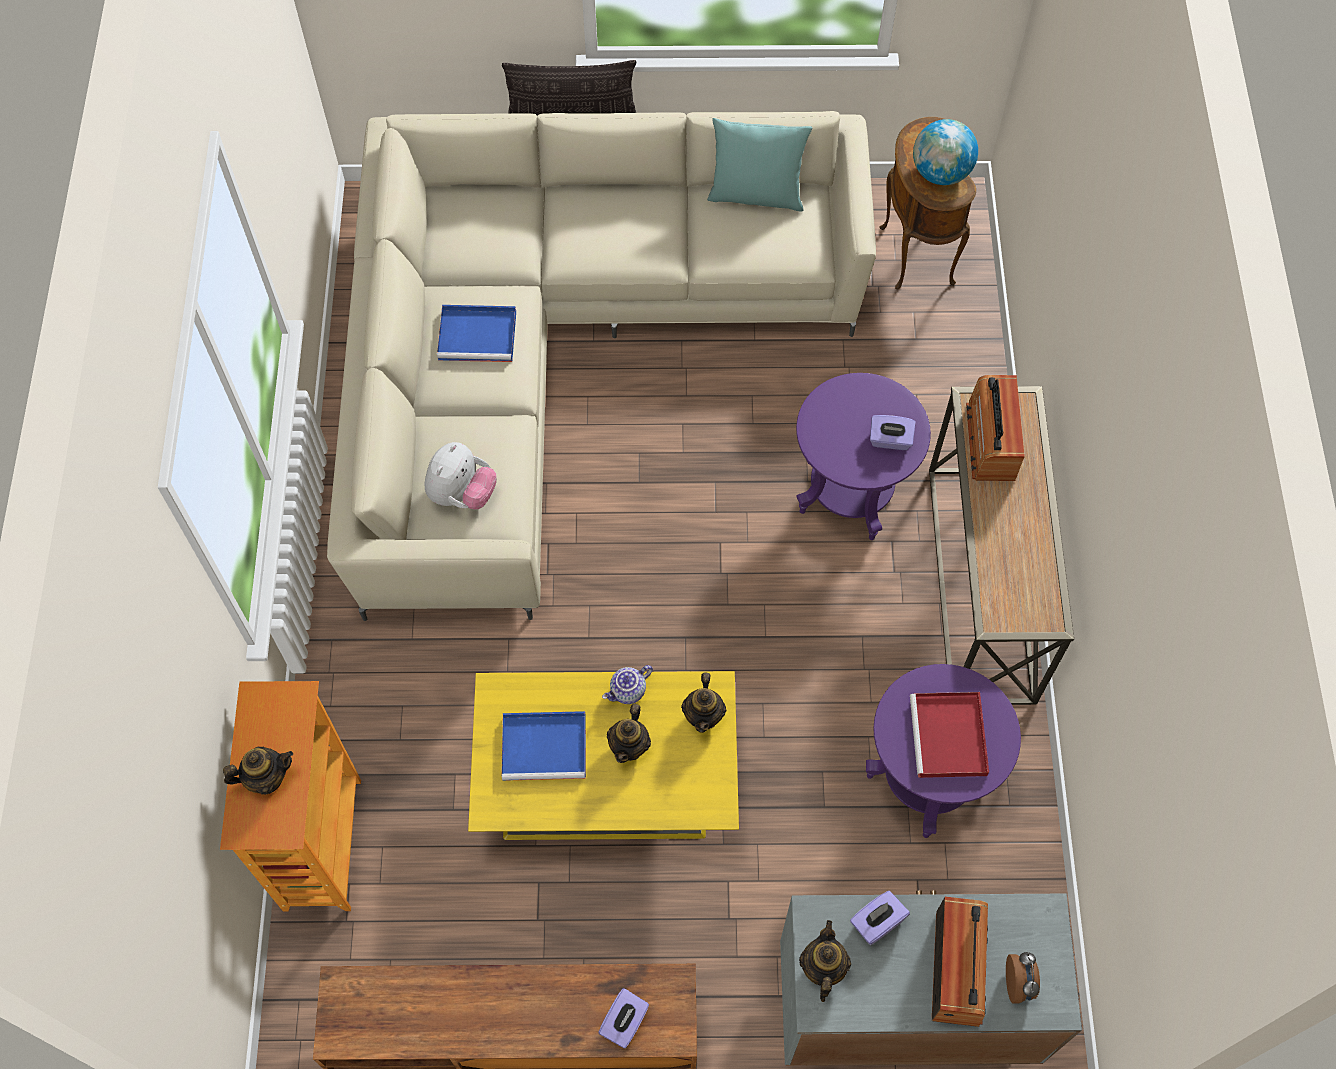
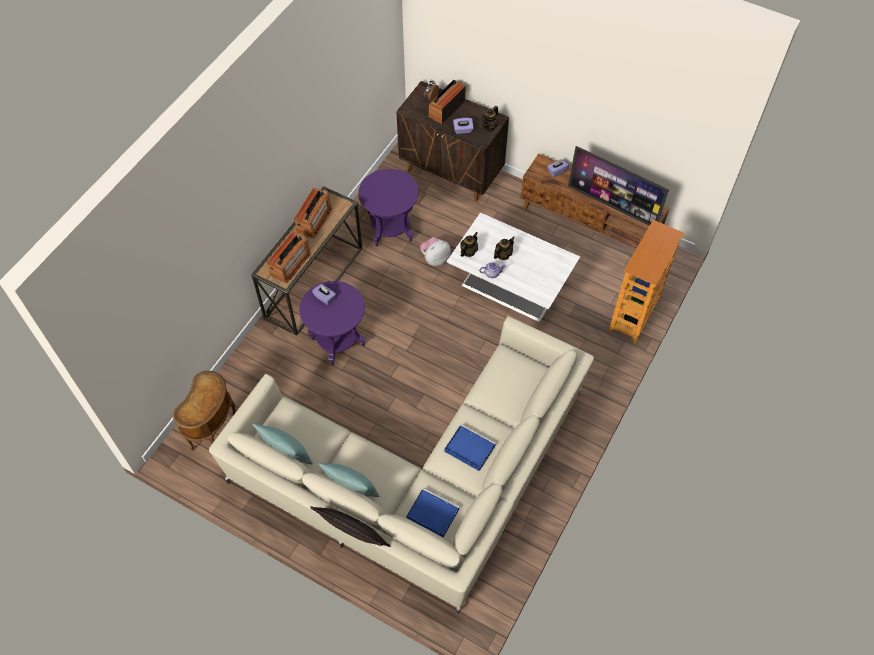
camera: 150 degrees left, 5 degrees down
teapot [223,747,293,794] -> none
plush toy [424,442,497,510] -> plush toy moved to [420,237,451,266]
yellow coffee table [468,671,739,840] -> white coffee table [446,213,580,322]
blue tray [501,711,586,781] -> blue tray moved to [406,488,460,537]
grey cabinet [780,890,1082,1066] -> brown cabinet [396,81,509,202]
red tray [910,692,989,778] -> none
globe [913,119,978,185] -> none
none -> radio [294,188,332,238]
none -> turquoise pillow [317,463,380,497]
none -> television [568,146,669,226]

